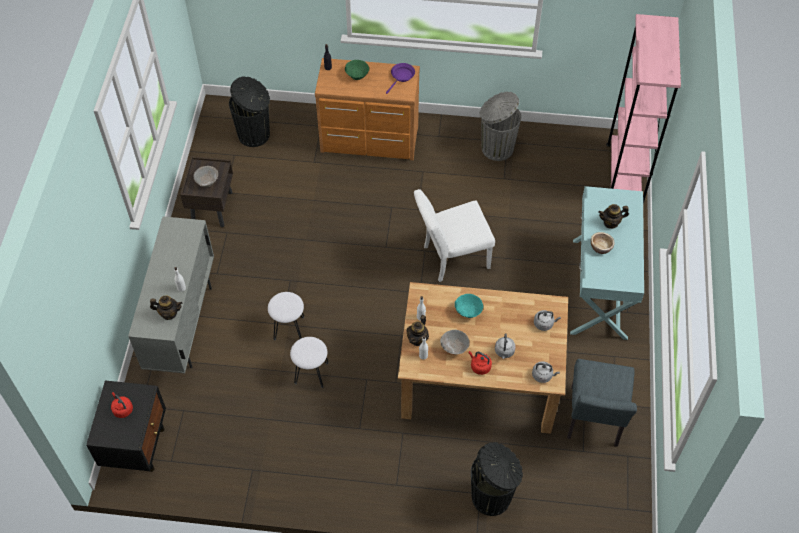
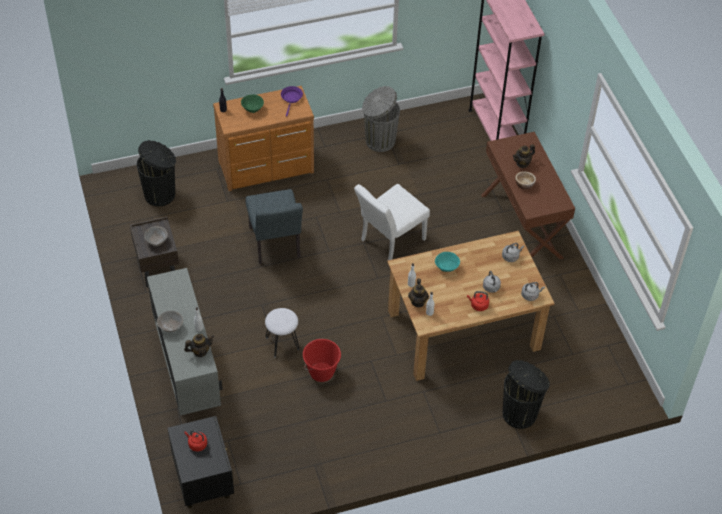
camera: 25 degrees left, 5 degrees down
white stool [290,337,328,388] -> red bucket [303,339,341,382]
grey bowl [440,330,470,355] -> grey bowl moved to [157,311,183,332]
grey chair [567,359,637,447] -> grey chair moved to [246,189,303,264]
turquoise console table [570,186,644,340] -> brown console table [481,132,575,259]

